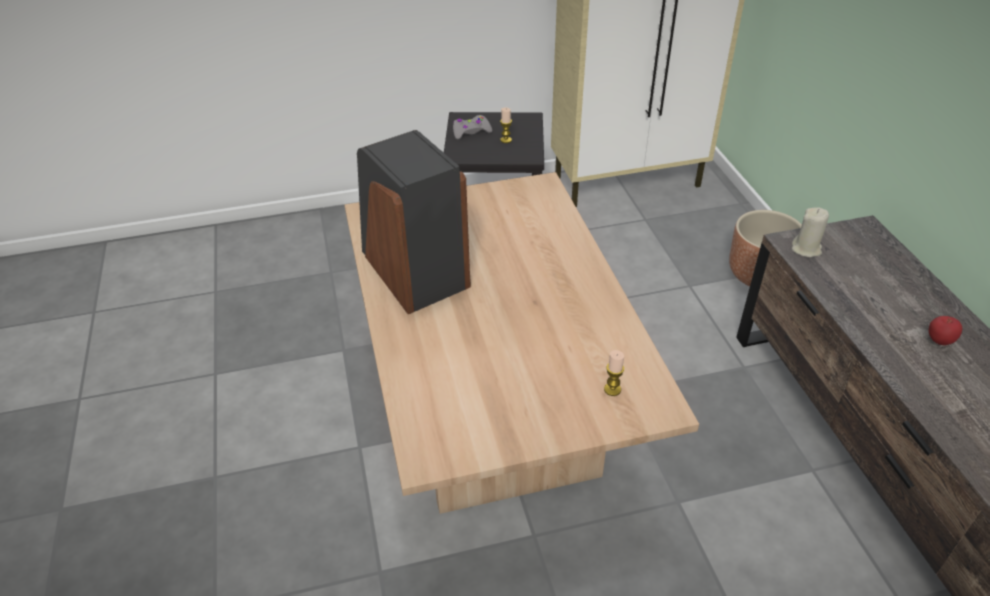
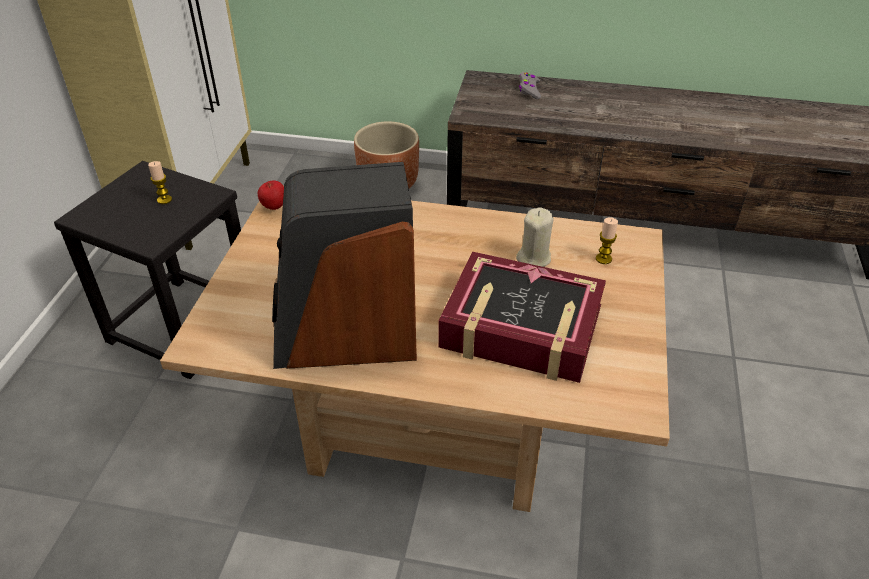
camera: 65 degrees left, 0 degrees up
grey game controller [453,115,492,140] -> grey game controller moved to [519,72,541,99]
beige candle [792,207,829,257] -> beige candle moved to [516,207,553,267]
apple [929,316,962,346] -> apple moved to [258,181,284,210]
none -> book [438,252,606,383]

